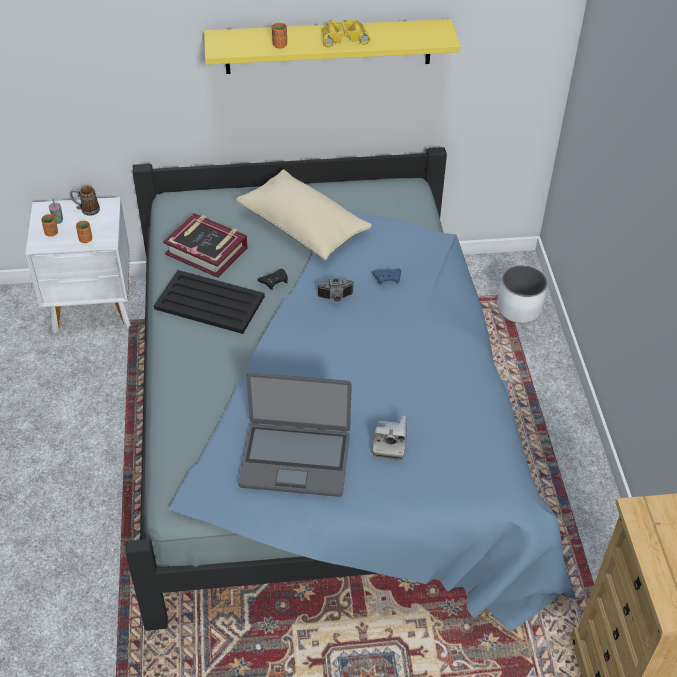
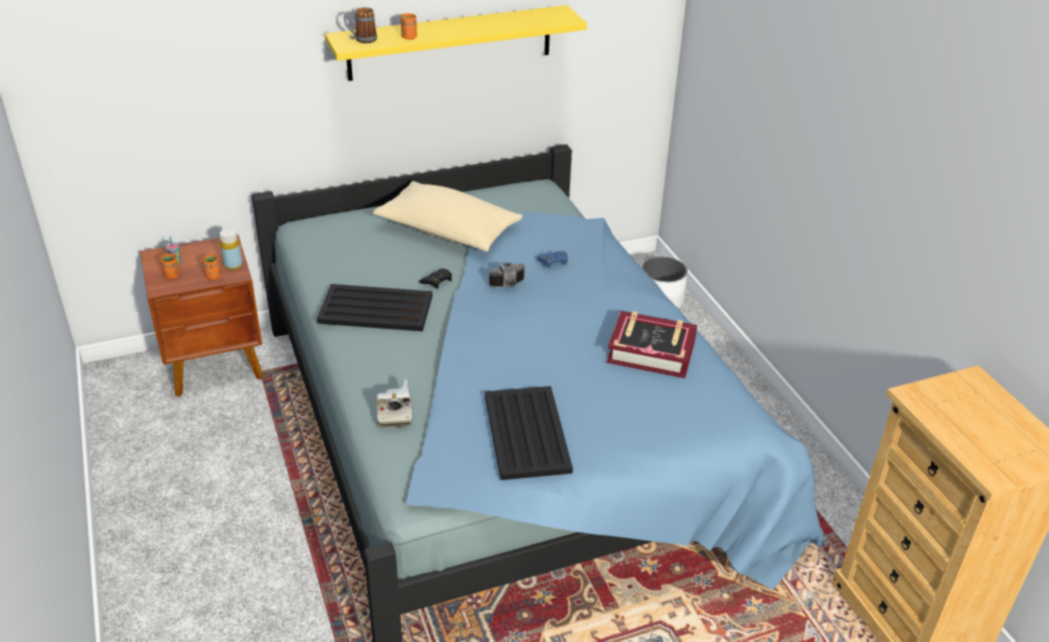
camera: 15 degrees left, 10 degrees down
white nightstand [25,197,133,333] -> brown nightstand [140,234,263,397]
mug [70,186,100,216] -> mug moved to [344,7,377,43]
book [163,213,248,278] -> book moved to [606,311,697,378]
laptop [238,372,352,497] -> black tray [485,386,573,480]
yellow binoculars [322,19,370,47] -> none
camera [373,416,407,460] -> camera moved to [376,380,413,428]
none -> yellow bottle [220,229,243,270]

